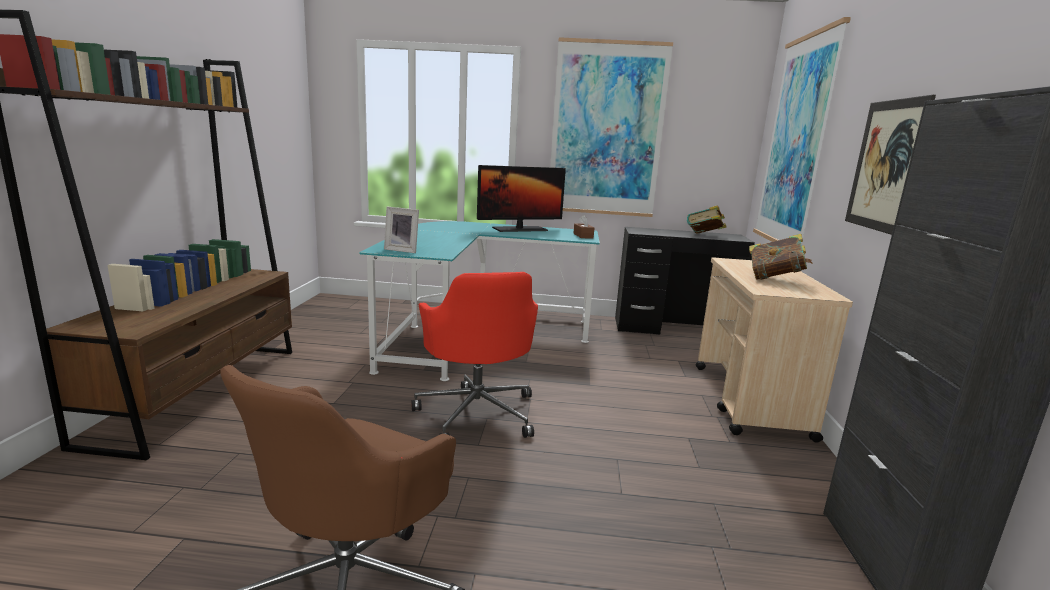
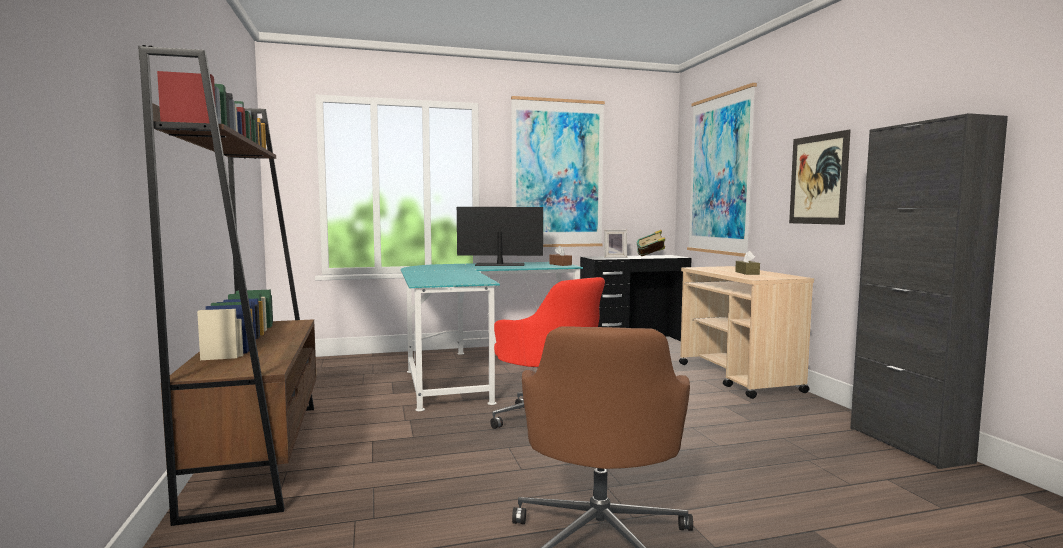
camera: 20 degrees left, 10 degrees down
picture frame [384,207,419,253] -> picture frame moved to [604,230,627,258]
monitor [477,165,566,232] -> monitor turned 135 degrees counterclockwise [457,207,543,266]
book [749,234,812,280] -> brown tissue box [735,251,760,275]

